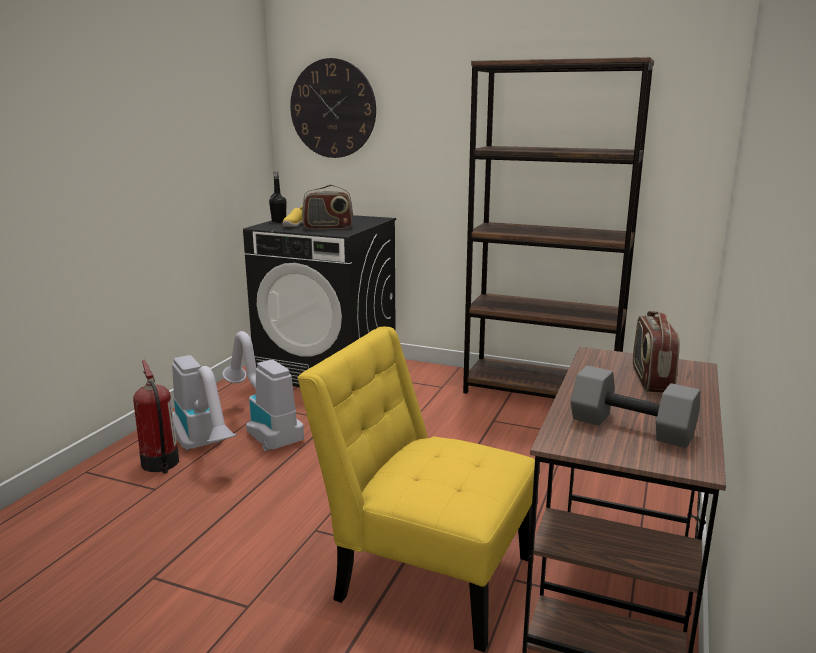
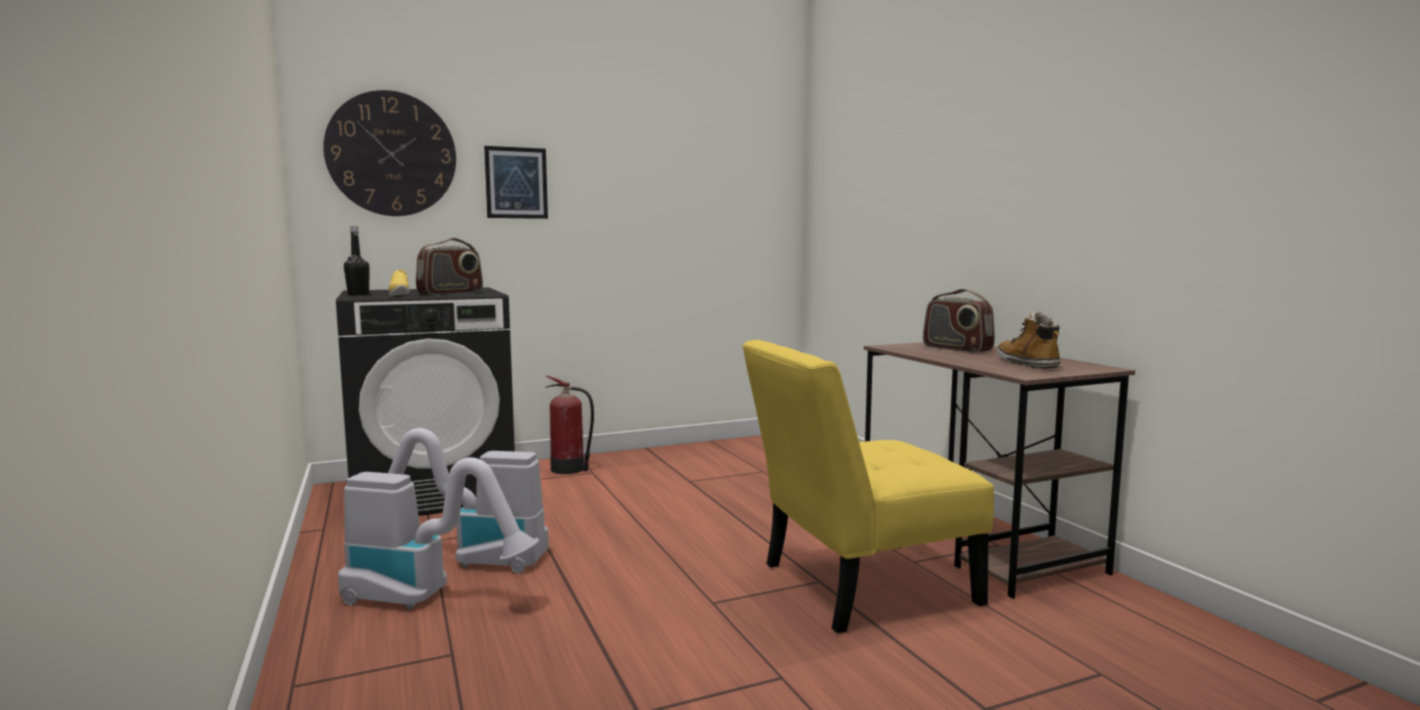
camera: 45 degrees left, 10 degrees down
fire extinguisher [133,360,179,474] -> fire extinguisher moved to [545,375,594,474]
brown bookcase [463,57,654,399] -> none
grey dumbbell [570,366,700,448] -> boot [997,311,1060,369]
none -> picture [484,146,548,219]

